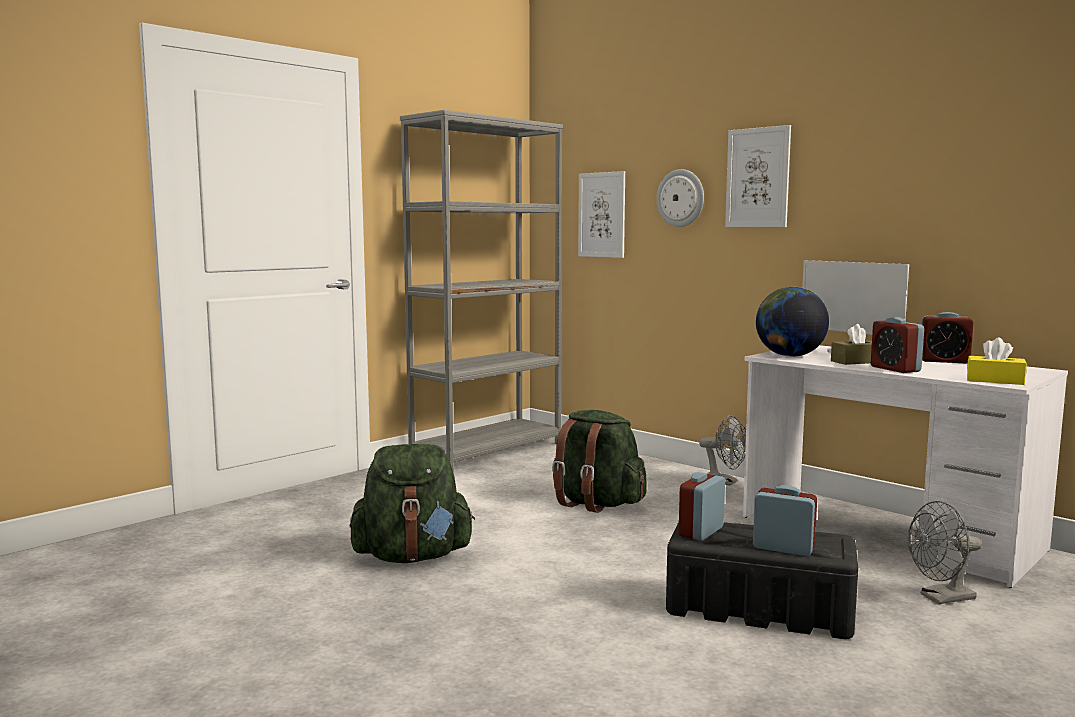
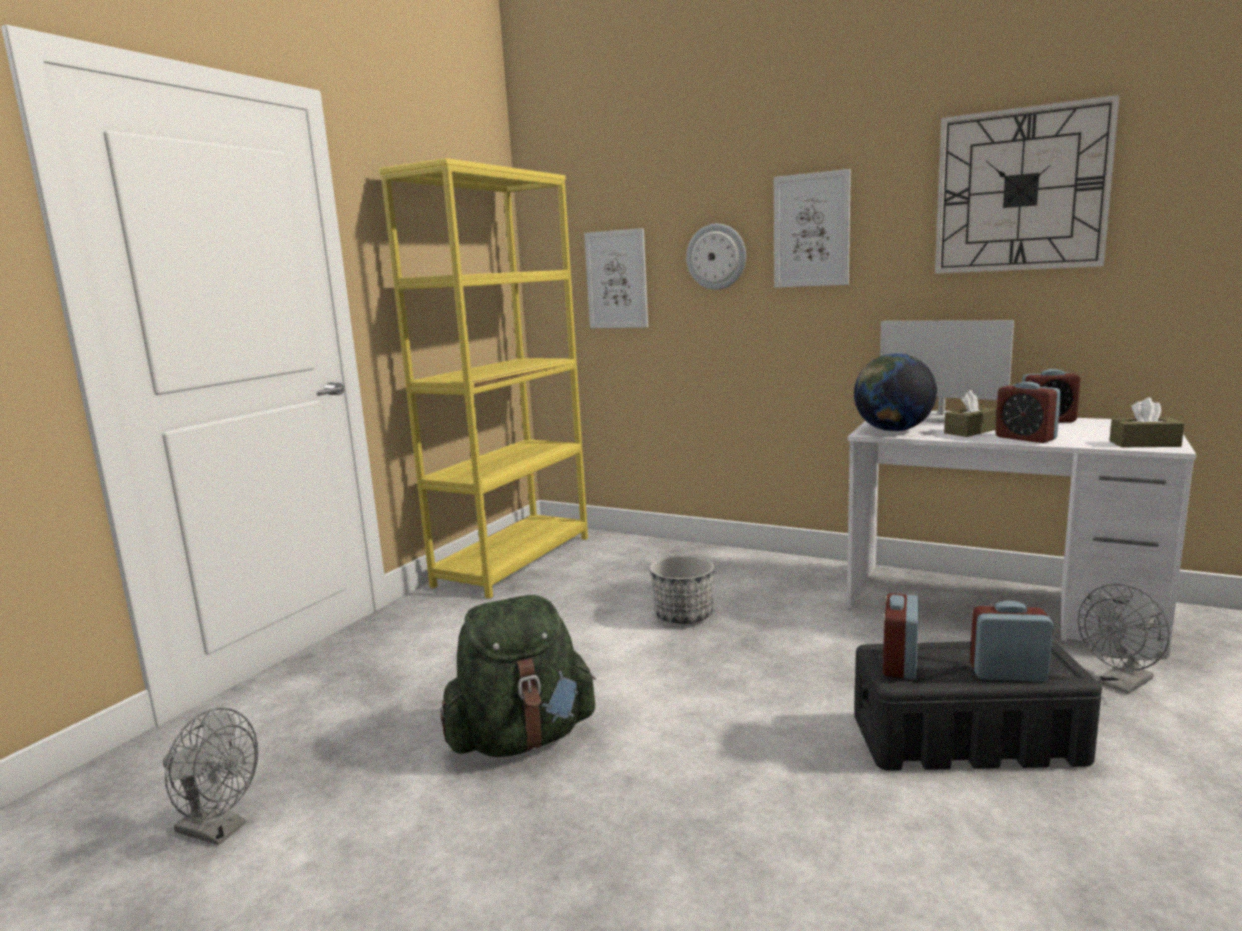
camera: 15 degrees left, 5 degrees up
grey bookcase [400,110,563,473] -> yellow bookcase [379,158,588,599]
green backpack [552,410,647,513] -> planter [650,555,714,624]
grey fan [699,415,746,486] -> grey fan moved to [163,708,258,845]
yellow tissue box [967,337,1027,385] -> brown tissue box [1109,398,1184,447]
none -> wall clock [935,95,1120,274]

